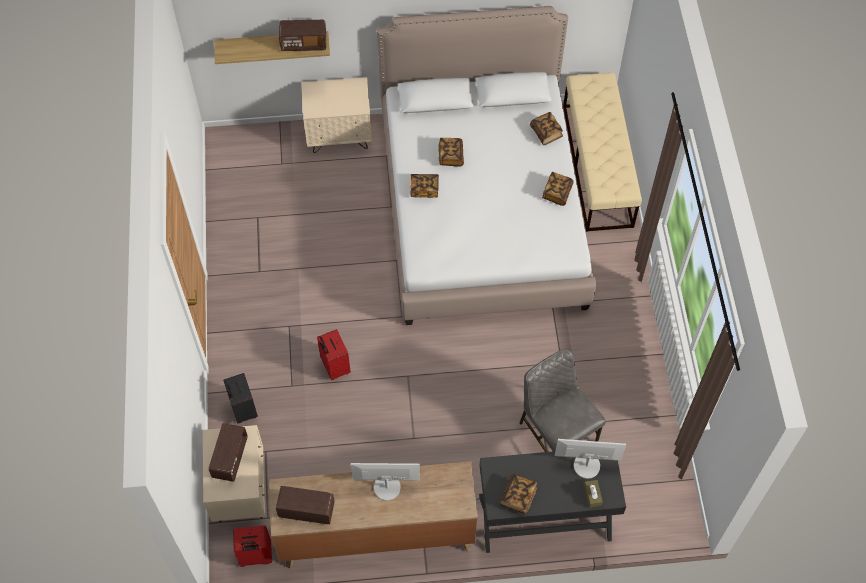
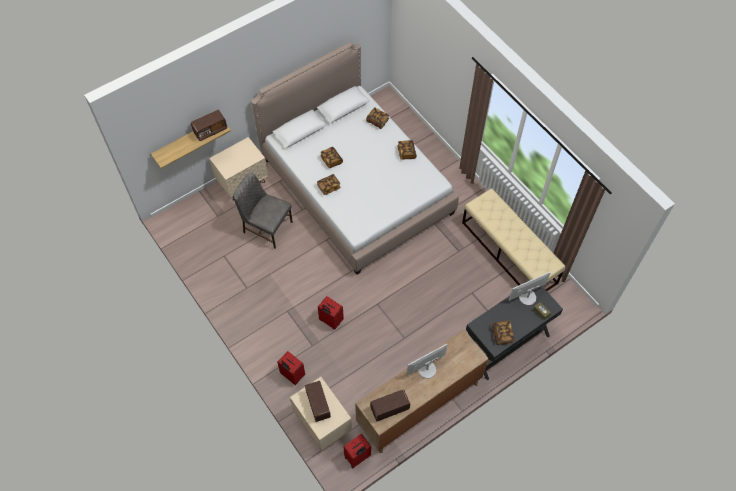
camera: 30 degrees left, 0 degrees up
black suitcase [223,373,258,424] -> red suitcase [277,351,305,385]
grey chair [519,349,606,452] -> grey chair moved to [233,173,293,249]
beige bench [563,72,642,232] -> beige bench moved to [462,188,565,291]

